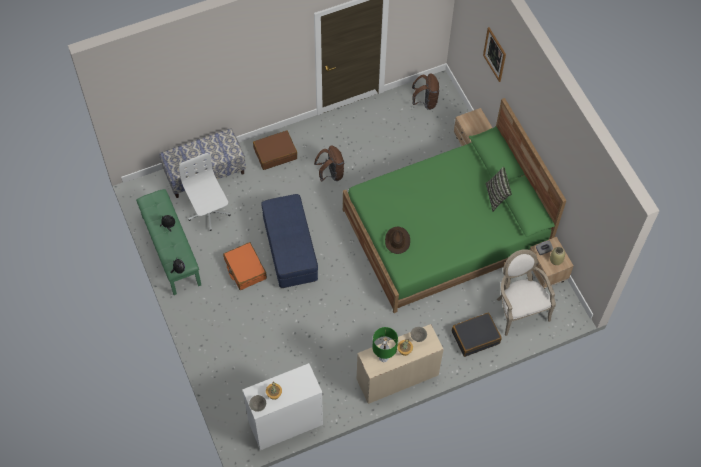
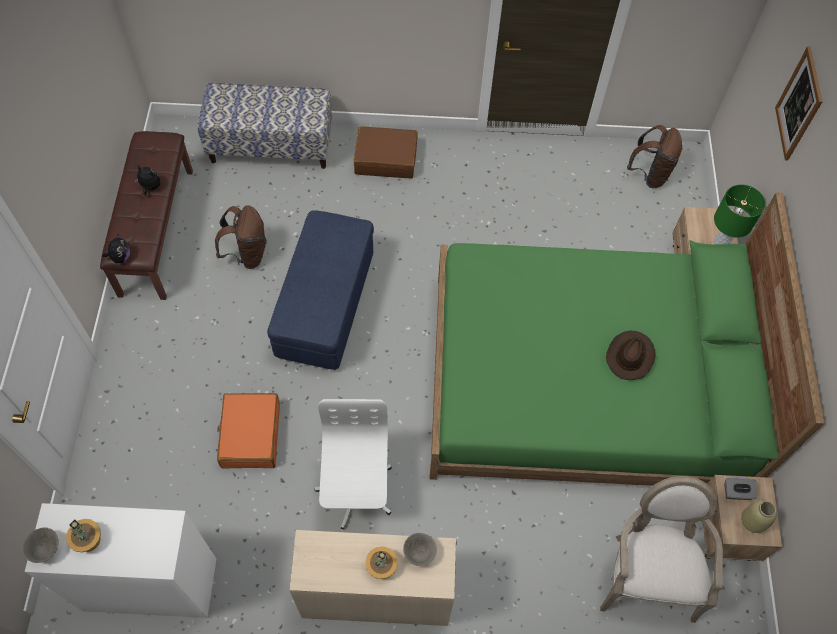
camera: 25 degrees right, 0 degrees up
green bench [136,189,201,295] -> brown bench [100,131,193,300]
white office chair [179,153,231,231] -> white office chair moved to [315,399,392,530]
orange suitcase [223,242,267,290] -> orange suitcase moved to [217,393,280,468]
brown backpack [314,145,344,181] -> brown backpack moved to [215,206,267,269]
green table lamp [372,327,398,362] -> green table lamp moved to [713,184,765,244]
brown hat [385,227,410,254] -> brown hat moved to [606,330,656,380]
black suitcase [452,313,502,357] -> none
pillow [485,167,512,212] -> none

